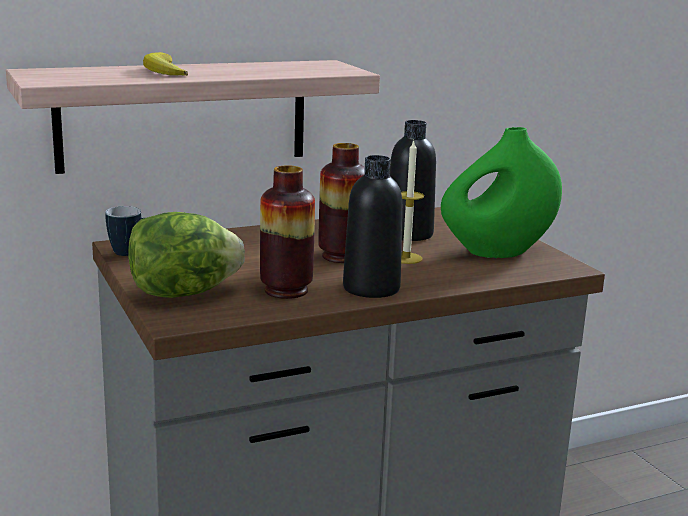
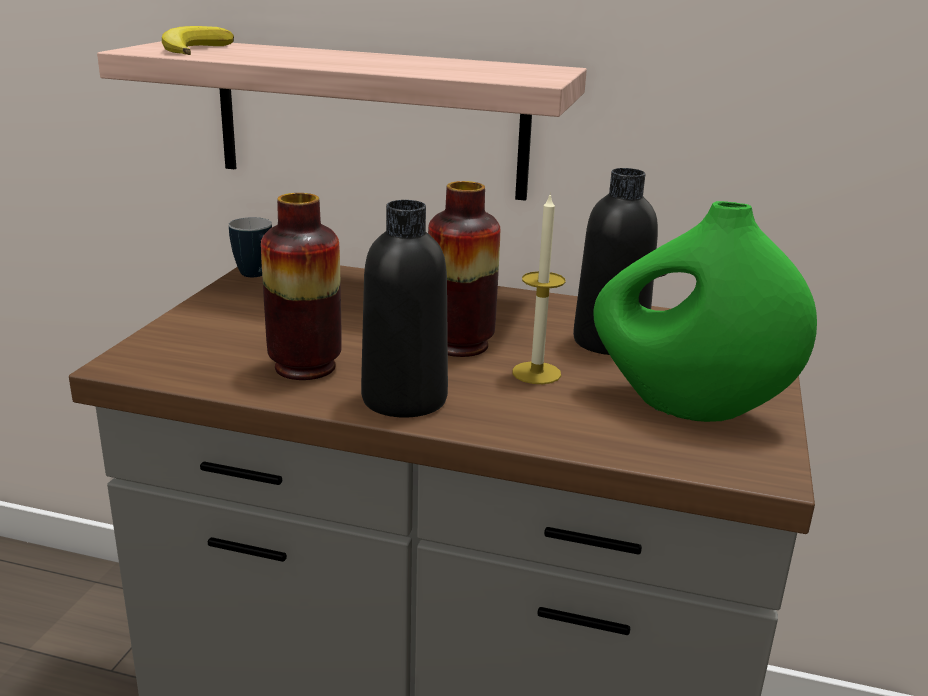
camera: 40 degrees right, 5 degrees up
lettuce [128,212,245,298] -> none
banana [143,52,188,76] -> banana moved to [162,26,234,55]

